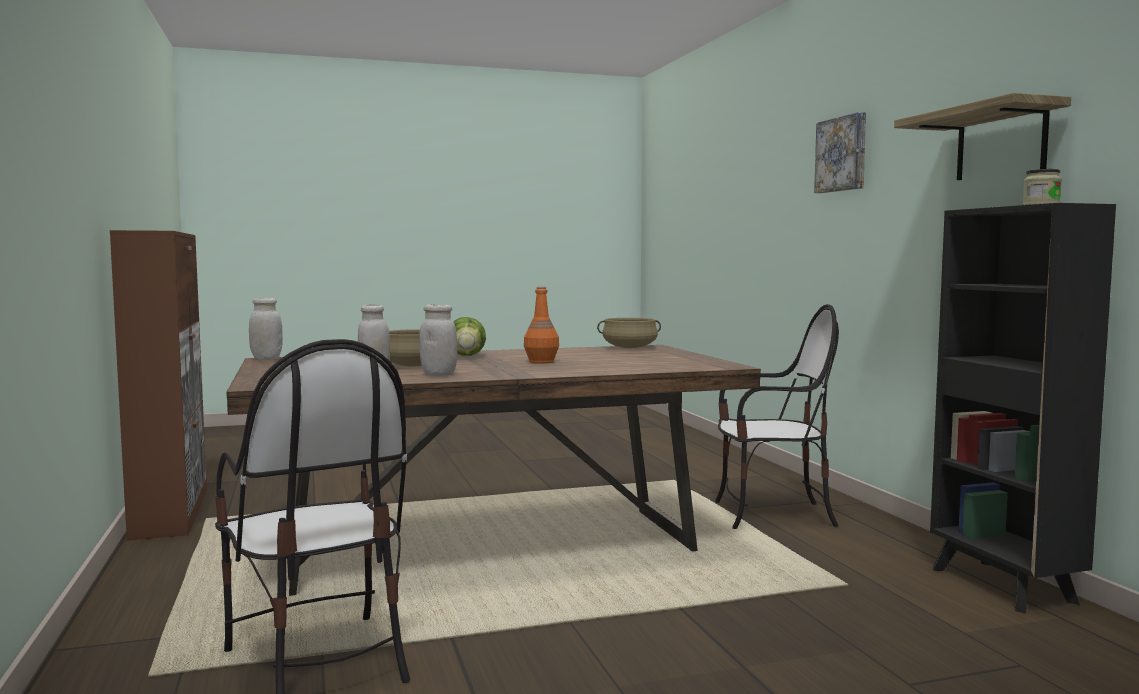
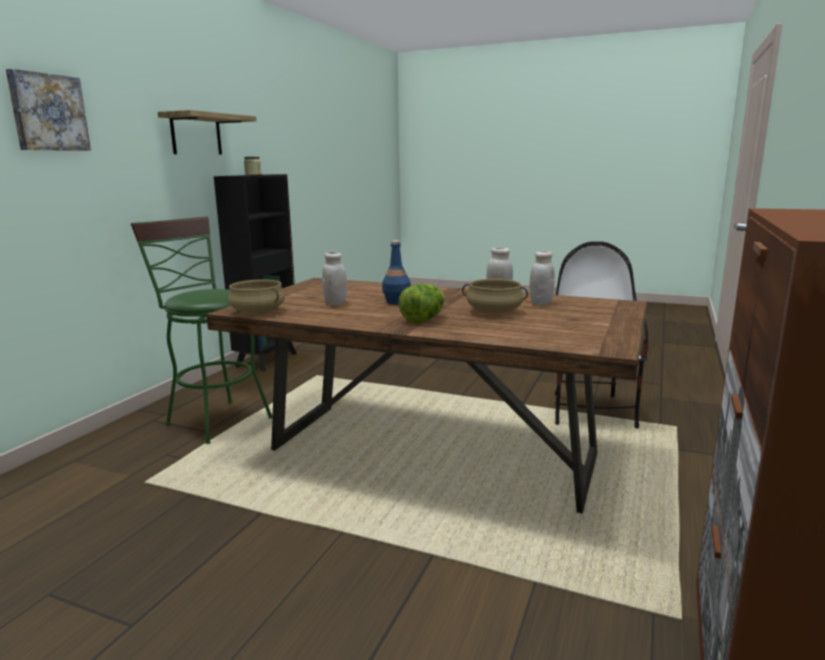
camera: 140 degrees left, 10 degrees up
white jar [249,298,283,360] -> white jar moved to [322,252,347,305]
orange bottle [524,286,559,364] -> blue bottle [382,240,411,304]
chair [715,304,839,529] -> green stool [131,216,272,444]

